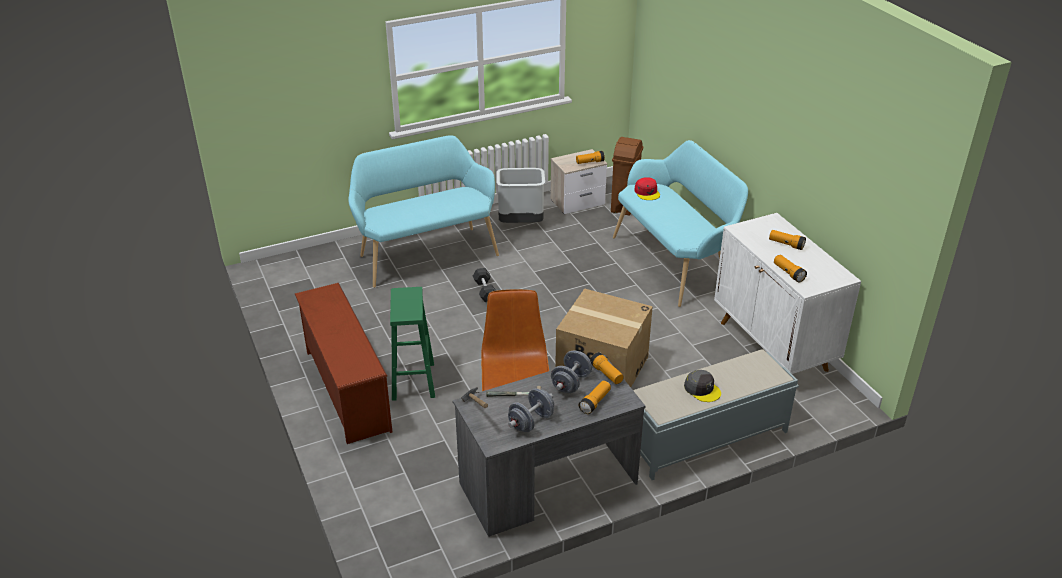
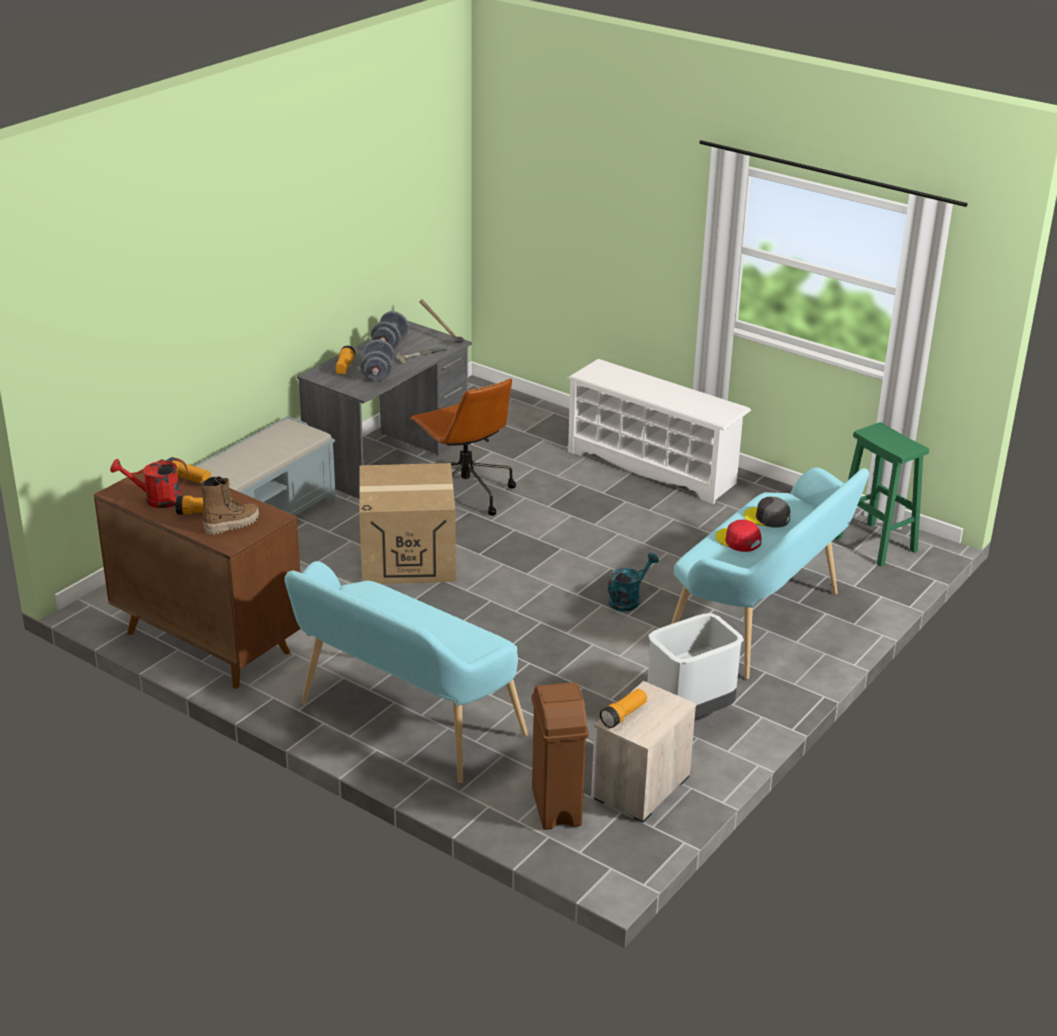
camera: 150 degrees right, 5 degrees down
brown shoe rack [295,283,392,444] -> white shoe rack [567,359,751,504]
green stool [390,287,435,401] -> green stool moved to [836,422,929,567]
black dumbbell [473,268,496,302] -> turquoise watering can [608,553,659,611]
flashlight [590,352,624,384] -> none
red cap [634,177,660,200] -> red cap moved to [716,519,761,552]
grey cap [684,370,721,402] -> grey cap moved to [744,497,791,528]
white cabinet [714,213,861,374] -> brown cabinet [94,459,300,689]
none -> red watering can [110,458,188,508]
none -> boot [200,476,259,535]

